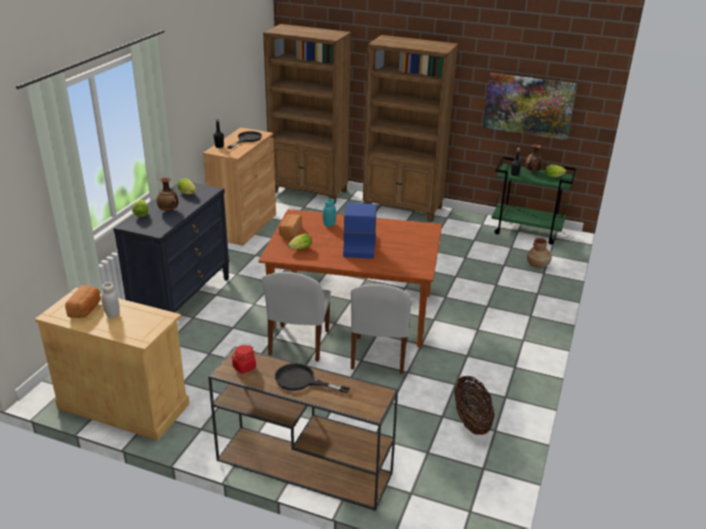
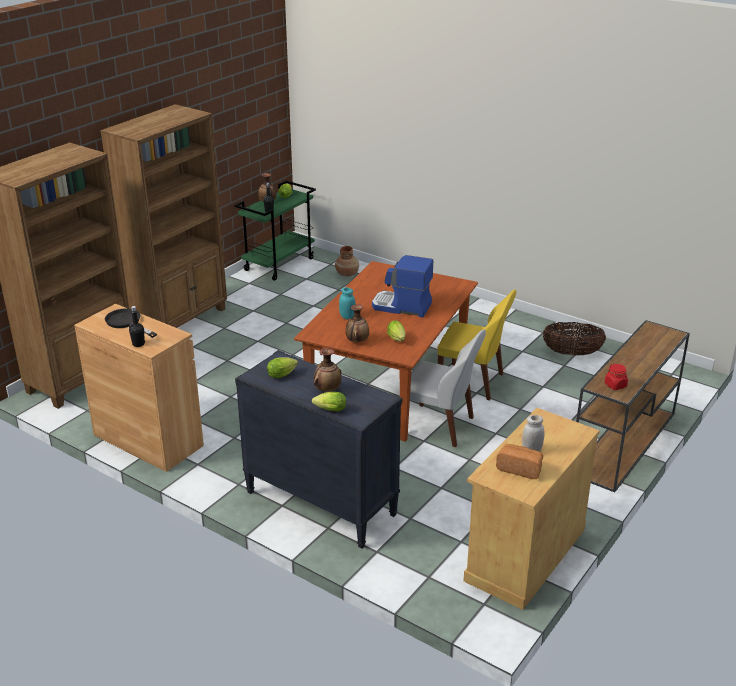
camera: 75 degrees left, 0 degrees up
black frying pan [275,363,350,393] -> none
bread [279,214,302,239] -> vase [346,304,369,342]
white chair [351,284,411,374] -> yellow chair [437,290,516,400]
picture [483,73,577,140] -> none

